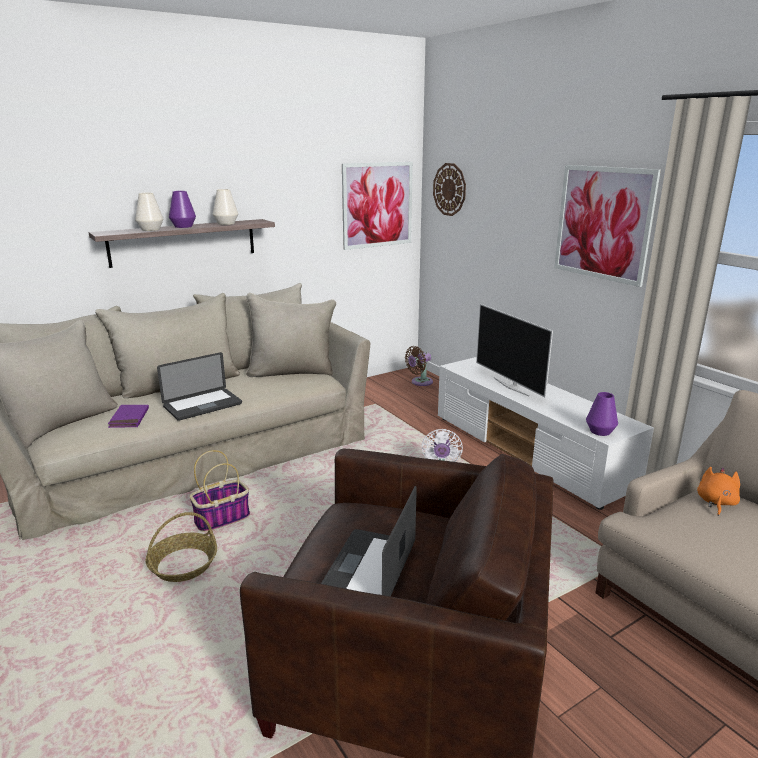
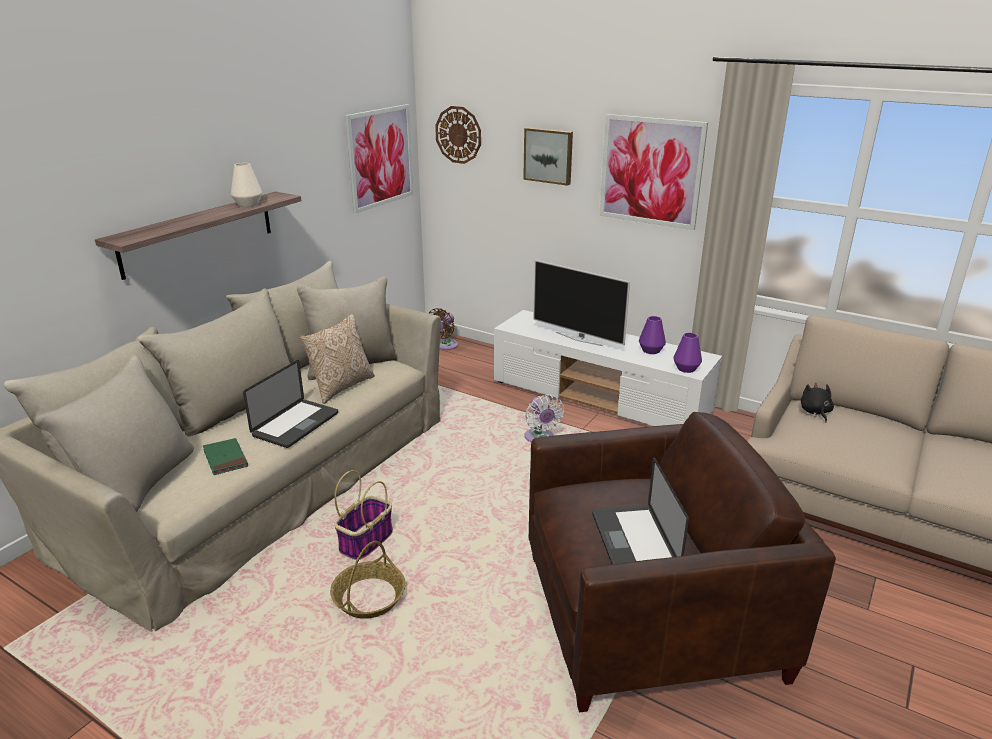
camera: 25 degrees left, 5 degrees up
purple book [108,405,149,428] -> green book [203,438,248,475]
white vase [135,193,163,231] -> none
purple vase [169,191,196,228] -> purple vase moved to [639,316,666,354]
orange plush toy [697,467,740,516] -> black plush toy [801,383,834,423]
none -> pillow [300,313,375,404]
none -> picture [523,127,573,186]

